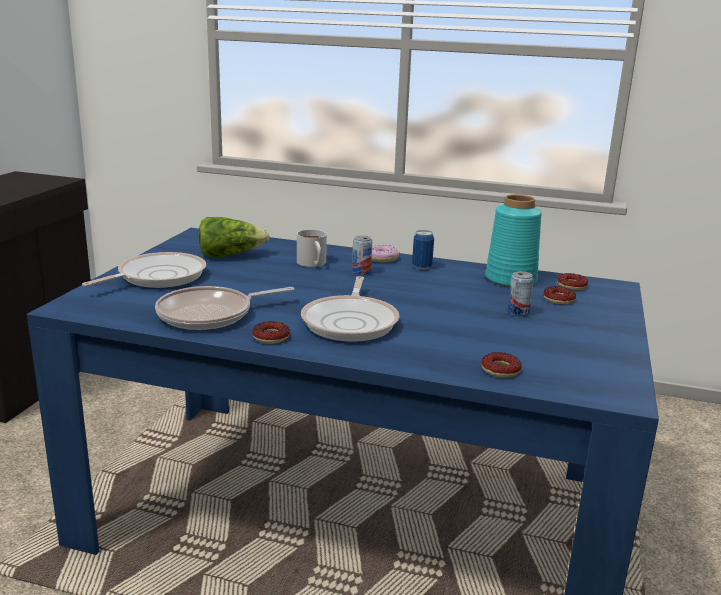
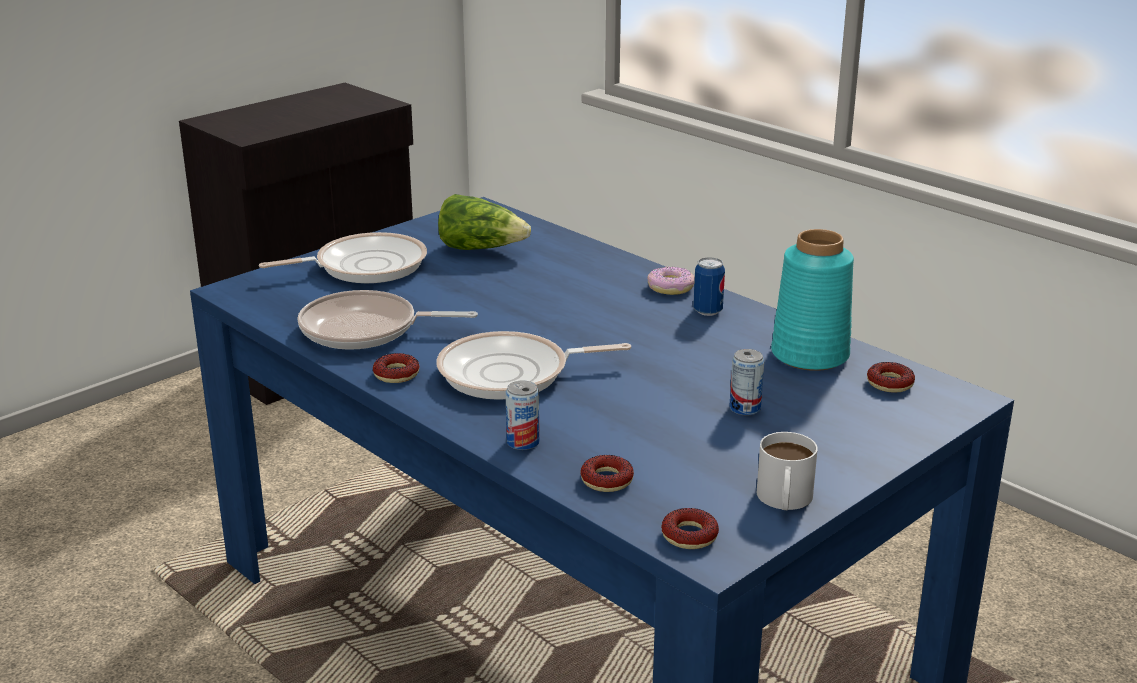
camera: 30 degrees right, 5 degrees up
white mug [297,230,327,267] -> white mug moved to [757,432,818,510]
frying pan [301,276,399,342] -> frying pan turned 45 degrees clockwise [436,331,631,400]
can [352,235,372,276] -> can moved to [505,380,540,450]
donut [543,286,576,304] -> donut moved to [661,508,719,549]

